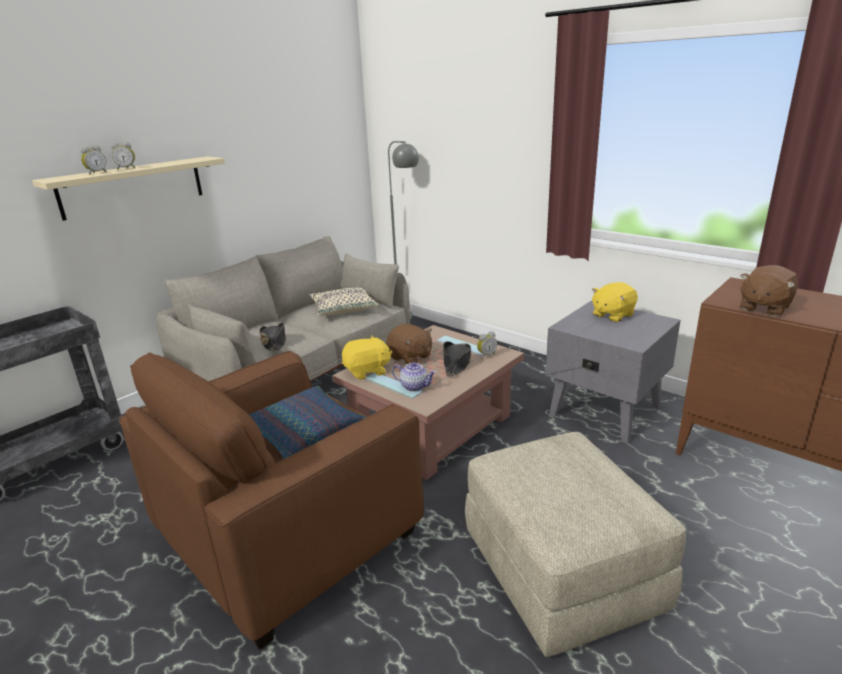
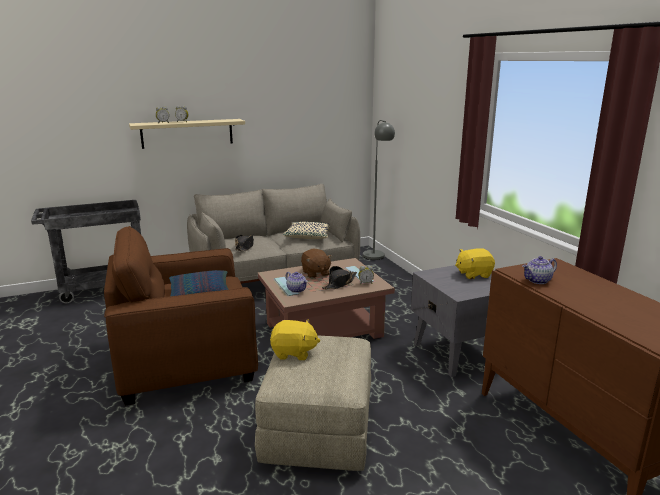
camera: 25 degrees right, 5 degrees down
yellow plush toy [342,335,392,380] -> yellow plush toy moved to [270,319,320,360]
brown plush toy [740,265,798,316] -> teapot [523,256,557,284]

